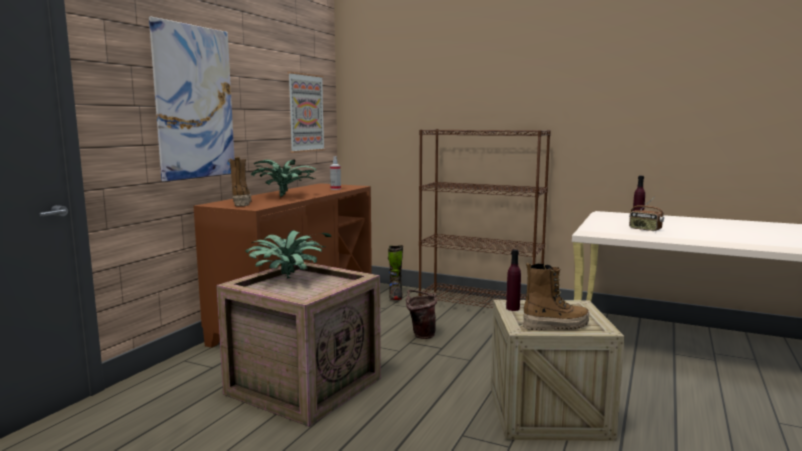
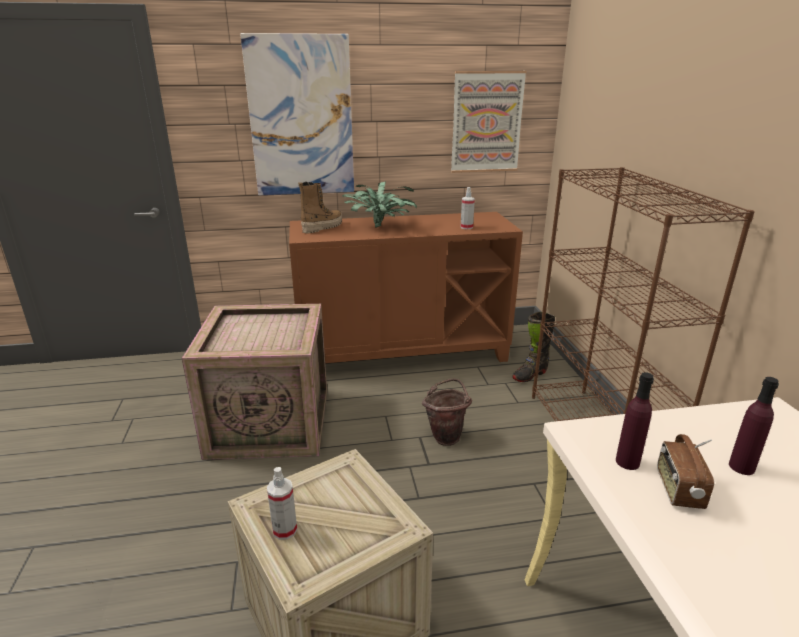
camera: 55 degrees right, 15 degrees up
potted plant [245,230,331,279] -> none
purple bottle [506,249,521,311] -> purple bottle moved to [616,372,654,470]
boot [523,263,589,331] -> spray bottle [267,467,297,540]

